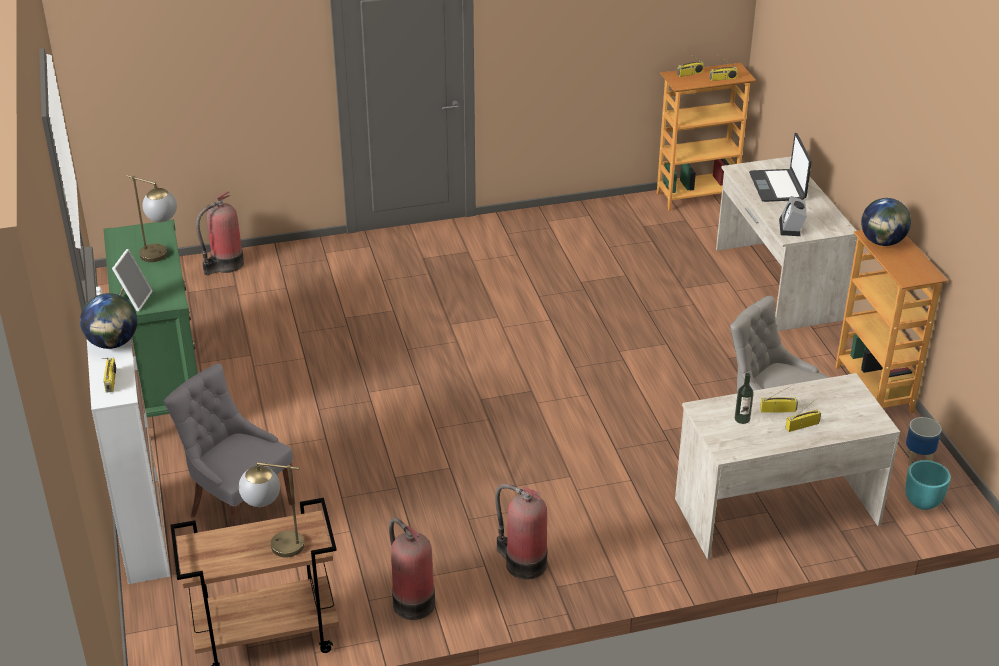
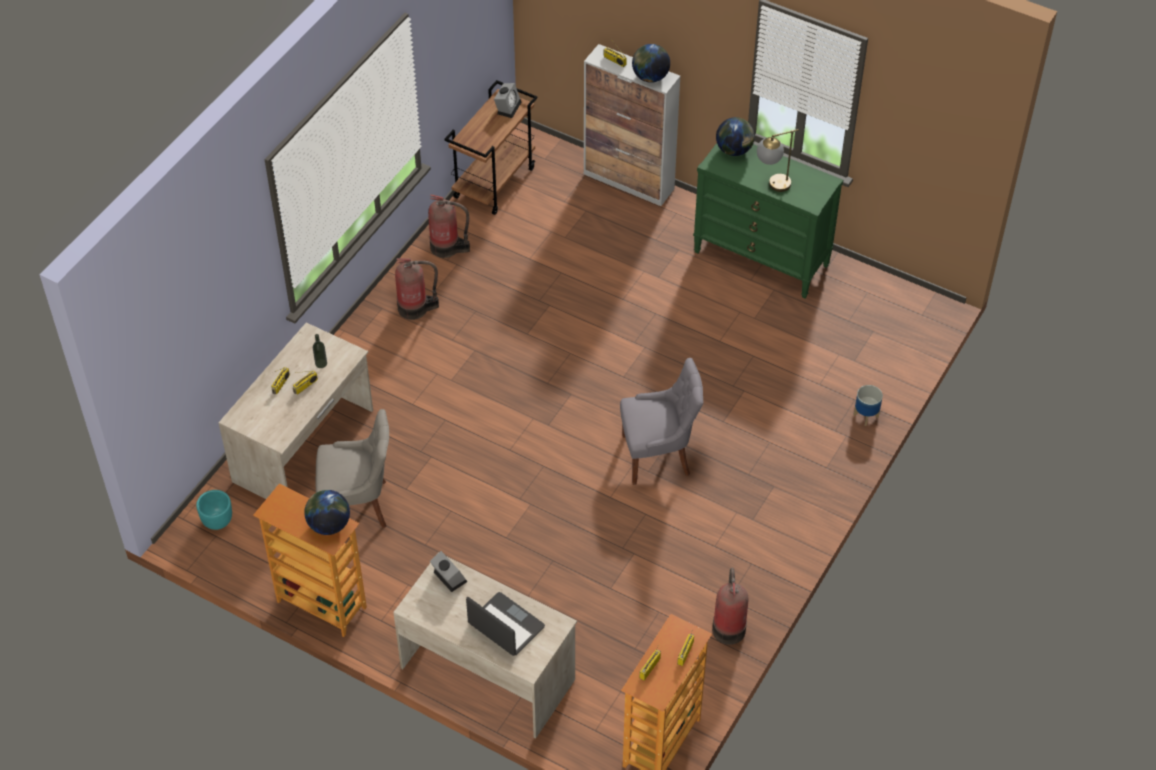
camera: 135 degrees right, 15 degrees up
picture frame [112,249,153,311] -> globe [716,117,755,156]
grey chair [163,363,295,526] -> grey chair moved to [620,358,703,485]
fire extinguisher [196,191,244,275] -> fire extinguisher moved to [712,567,748,645]
table lamp [239,462,304,557] -> none
planter [906,417,942,466] -> planter moved to [854,385,883,426]
none -> alarm clock [494,83,521,118]

